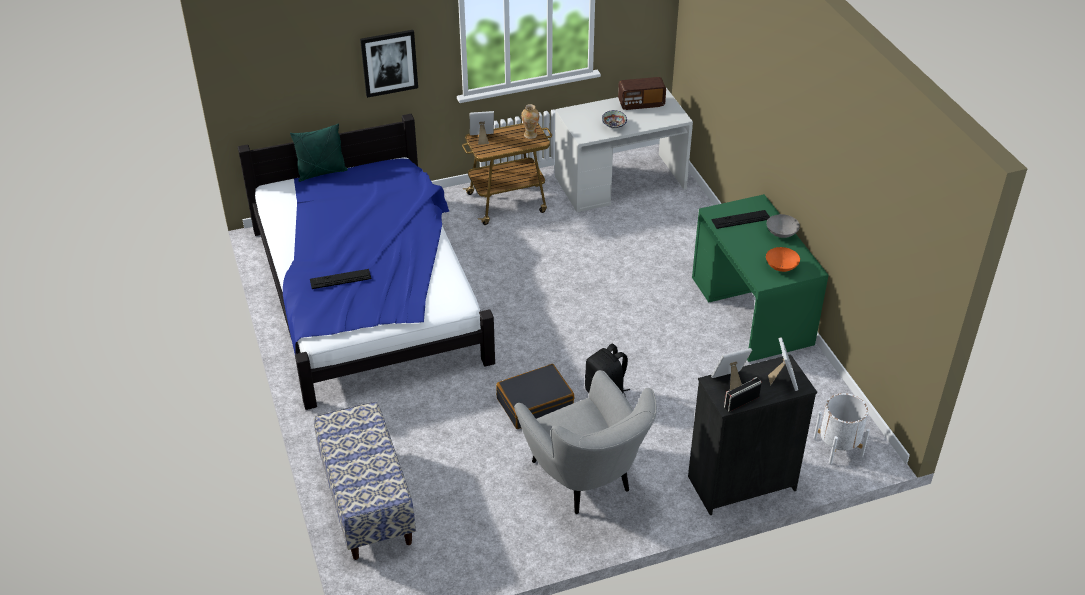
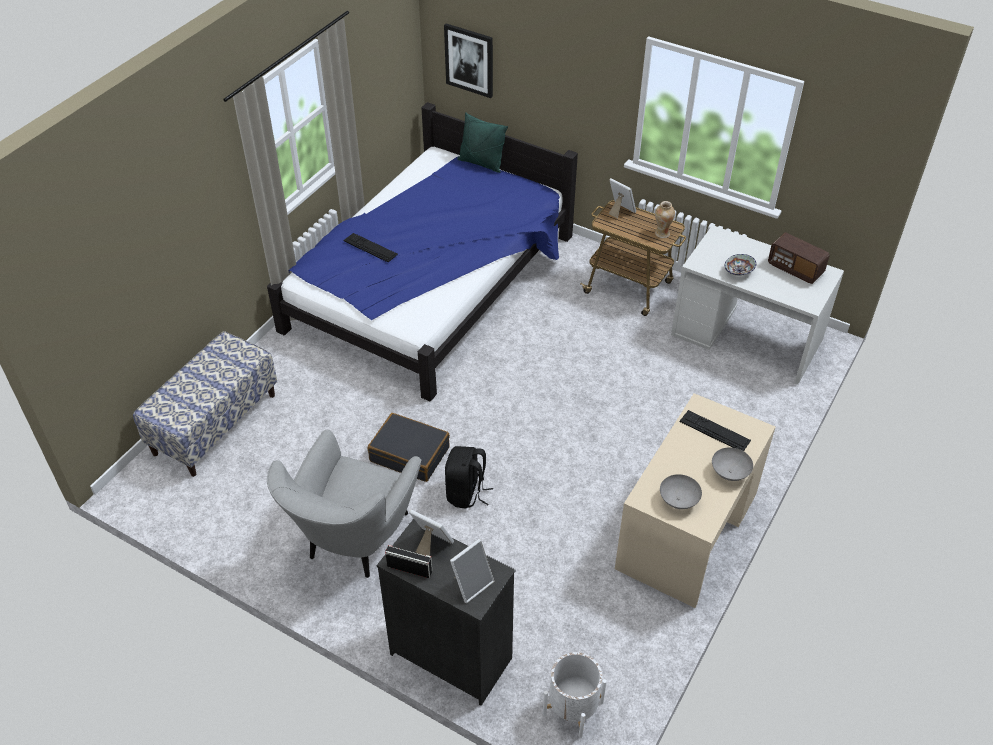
camera: 50 degrees right, 5 degrees up
picture [360,30,418,98] -> picture moved to [444,23,493,98]
green desk [692,194,829,362] -> beige desk [615,393,776,608]
orange bowl [766,247,800,272] -> grey bowl [660,474,702,509]

